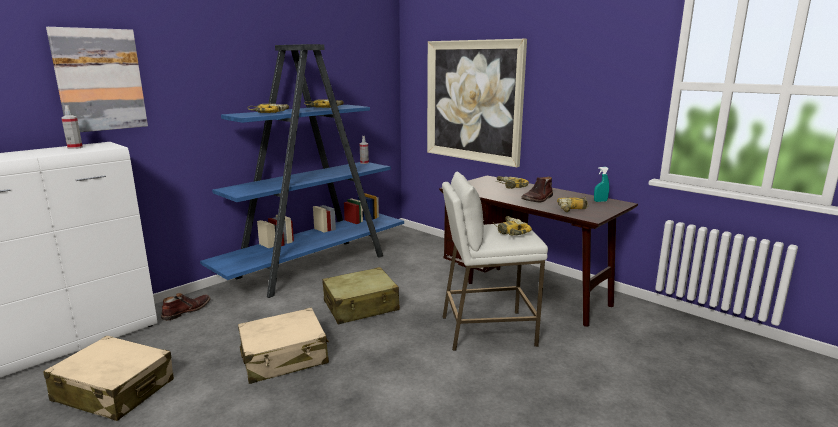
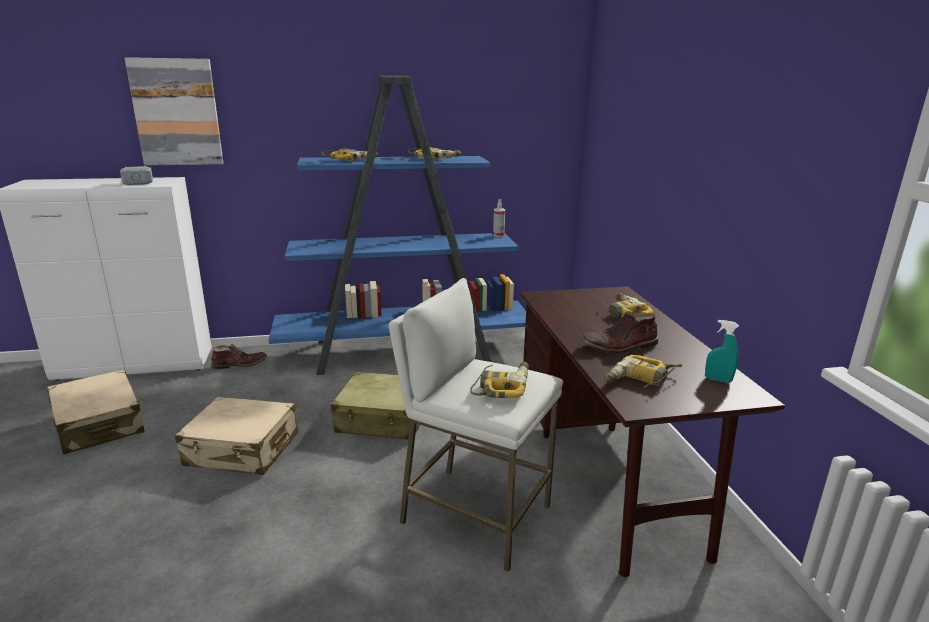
camera: 35 degrees right, 5 degrees up
spray bottle [61,105,83,149] -> hammer [120,166,153,185]
picture [427,39,527,167] -> none

